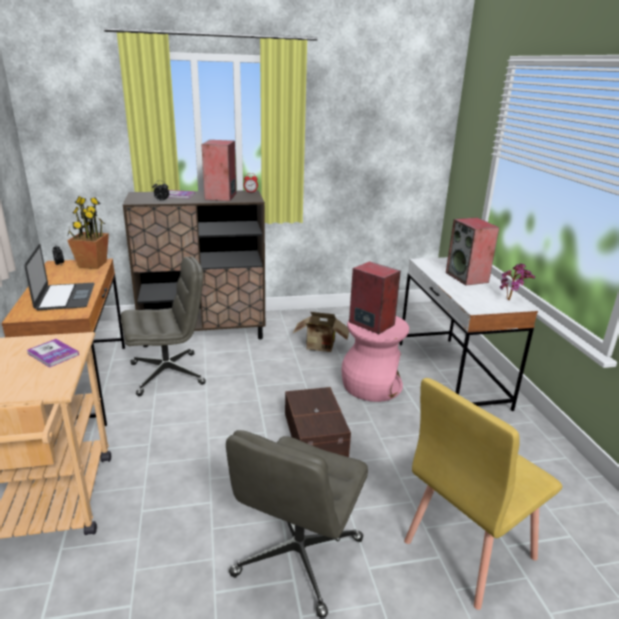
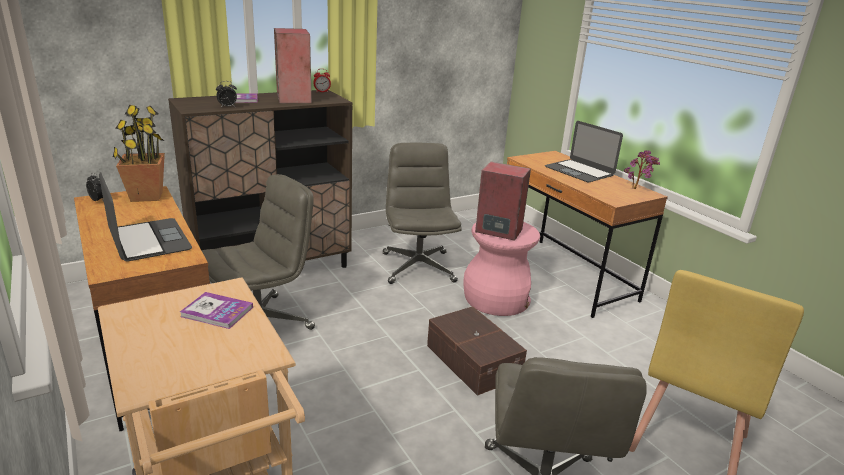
camera: 20 degrees left, 0 degrees up
cardboard box [293,312,349,352] -> grey office chair [383,143,462,284]
white desk [400,257,538,411] -> brown desk [507,151,668,318]
speaker [446,217,499,286] -> laptop [545,121,623,182]

